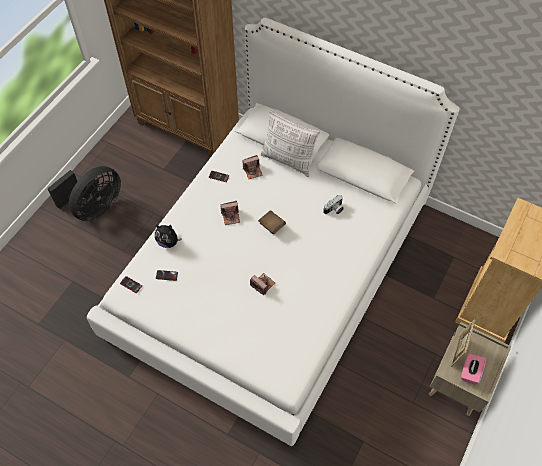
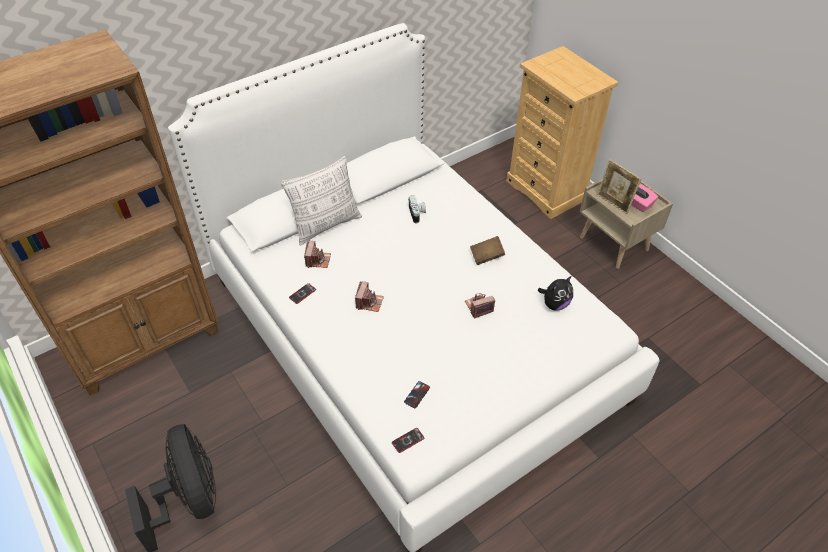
camera: 65 degrees left, 10 degrees down
plush toy [155,225,182,248] -> plush toy moved to [538,276,573,311]
brown book [258,210,286,235] -> brown book moved to [470,236,505,265]

